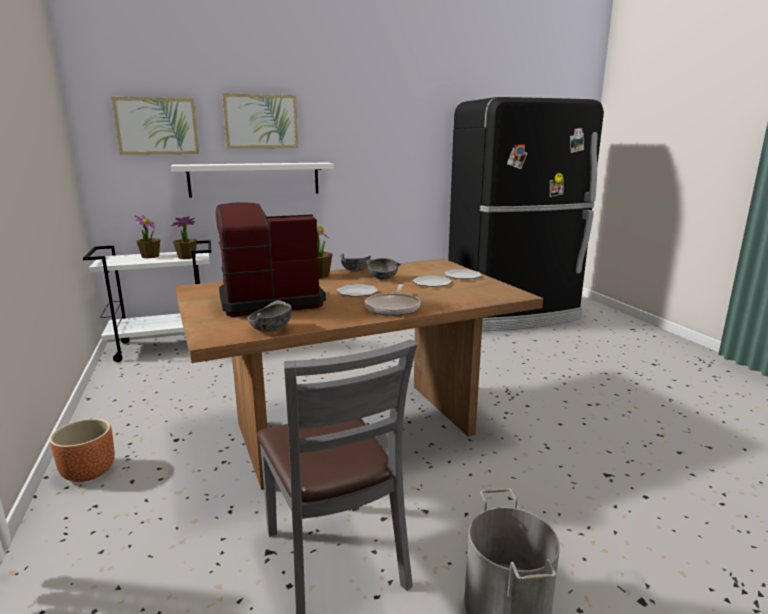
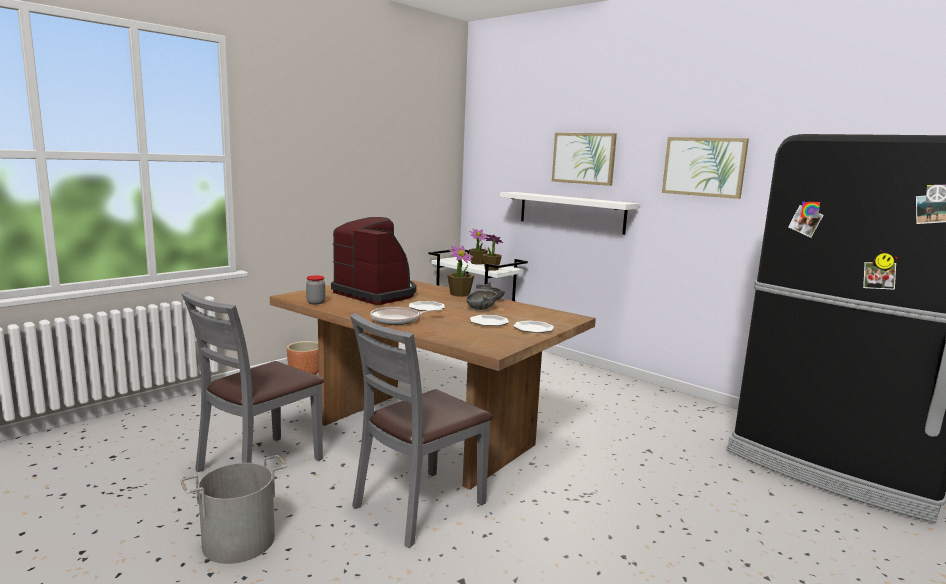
camera: 60 degrees right, 5 degrees down
picture [111,97,199,155] -> picture moved to [662,137,749,199]
grey bowl [248,300,292,332] -> jar [306,275,325,305]
none -> grey chair [350,313,493,548]

